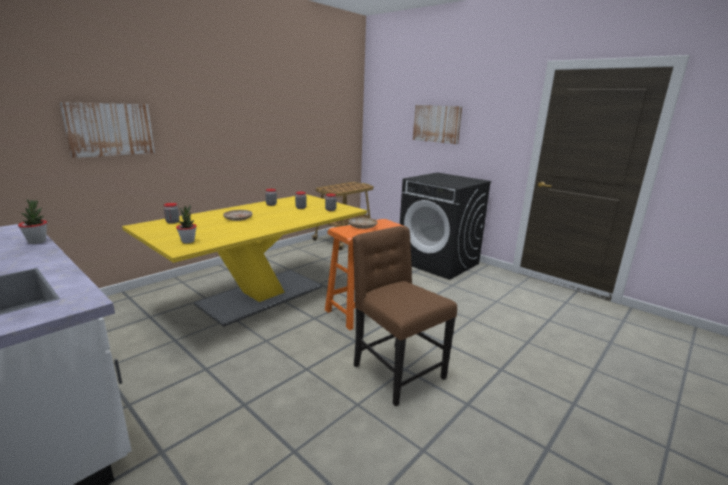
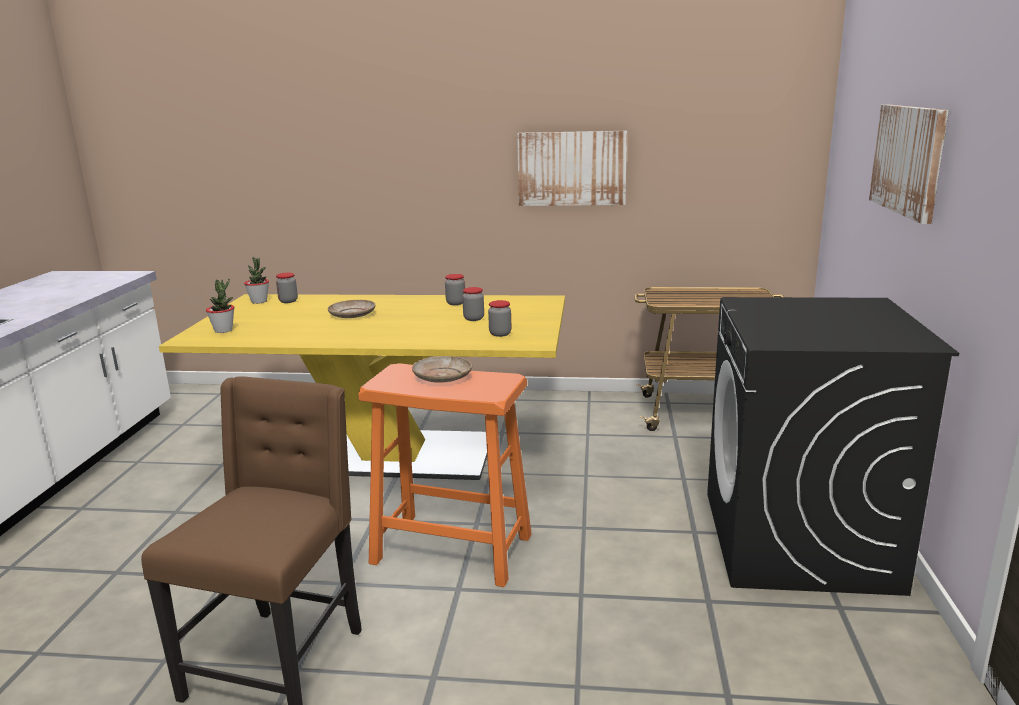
camera: 55 degrees right, 0 degrees up
potted plant [18,199,47,244] -> potted plant moved to [244,257,269,304]
picture [60,102,155,158] -> picture moved to [517,131,627,206]

